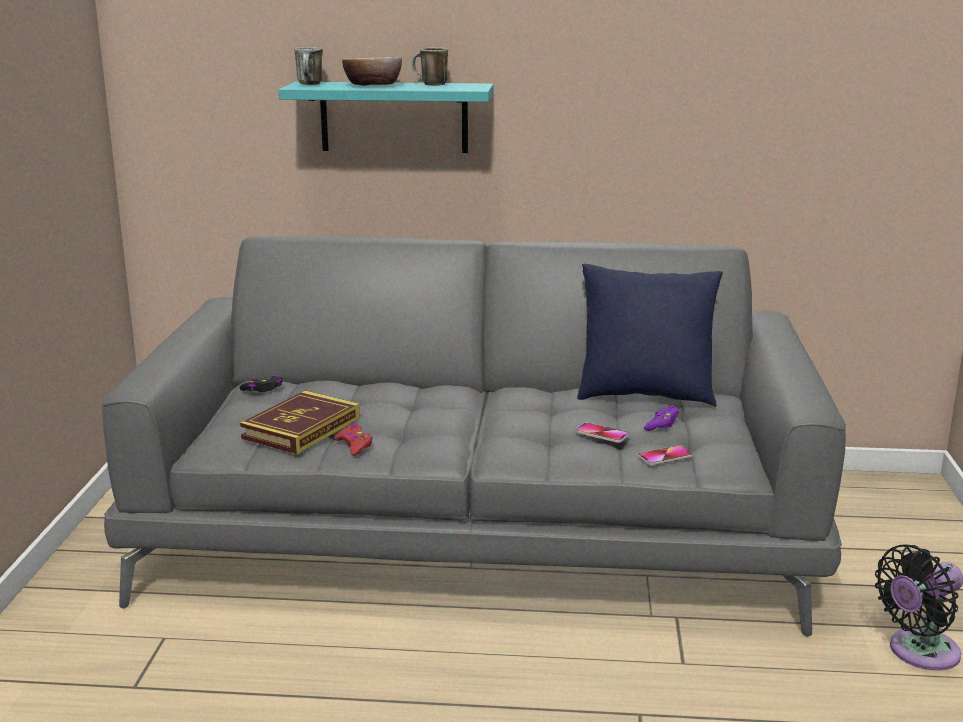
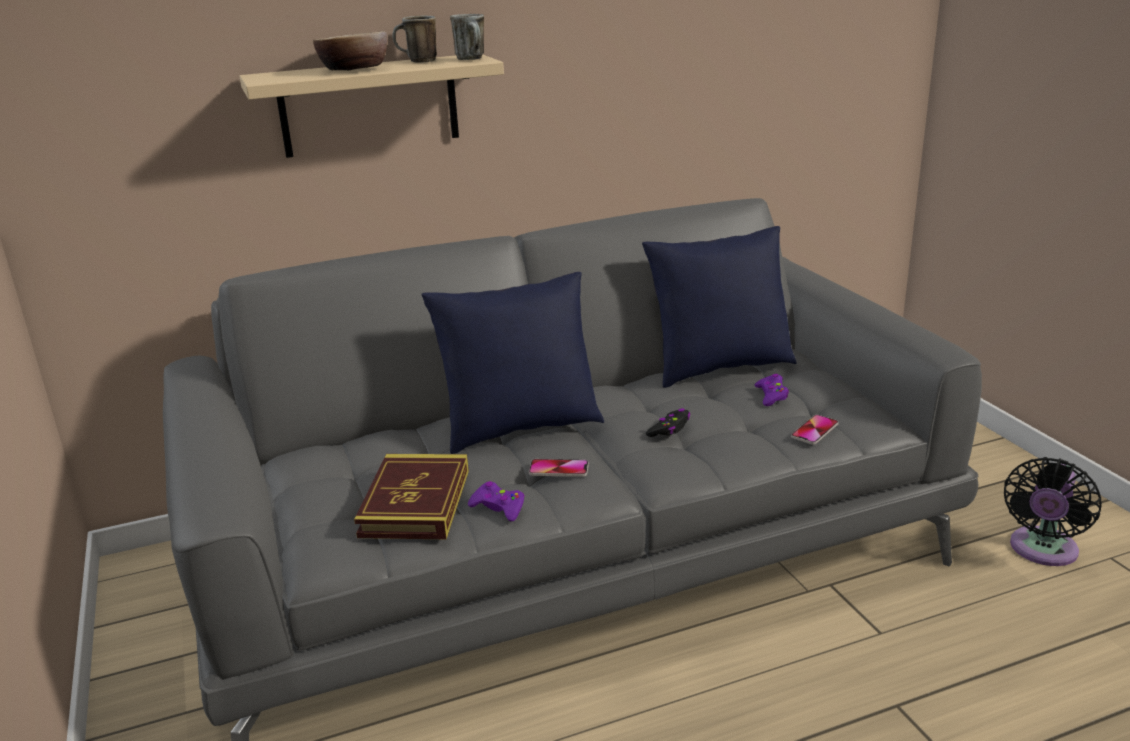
camera: 25 degrees left, 5 degrees up
black game controller [239,375,283,392] -> black game controller moved to [646,408,690,437]
turquoise shelf [279,82,494,153] -> beige shelf [239,55,504,158]
mug [295,47,323,85] -> mug moved to [450,14,484,60]
red game controller [334,424,373,456] -> purple game controller [468,481,525,522]
phone [576,423,629,443] -> phone moved to [529,459,589,477]
none -> blue pillow [421,272,604,454]

